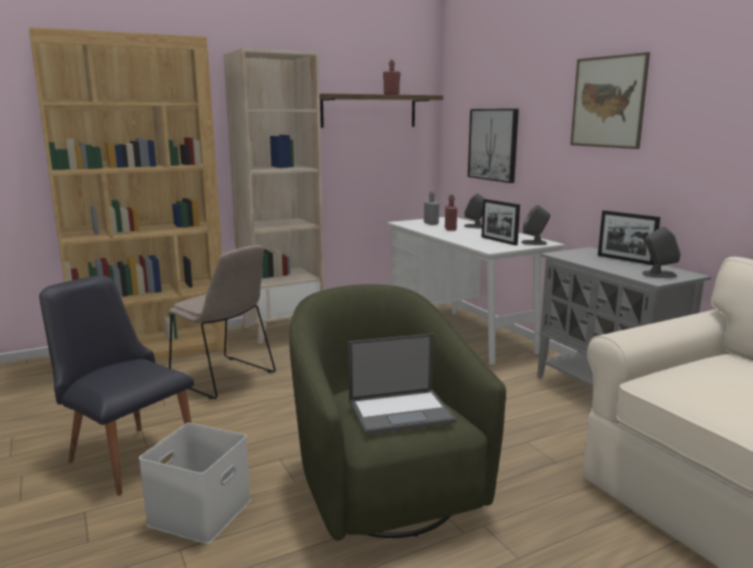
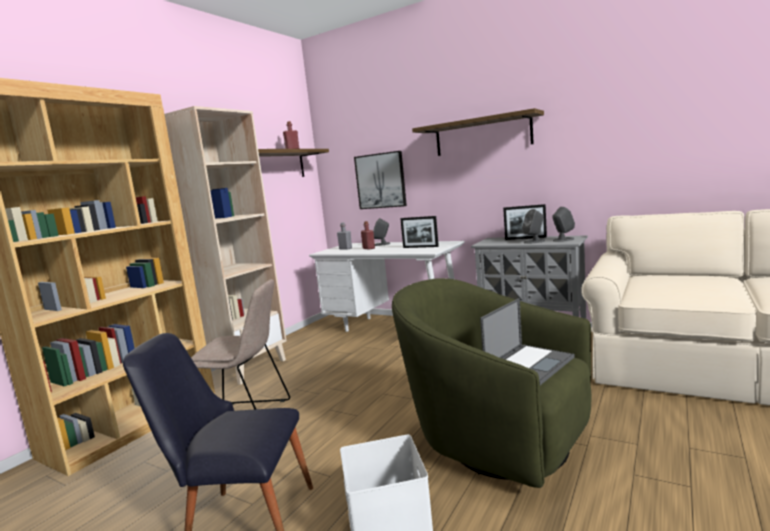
camera: 30 degrees left, 5 degrees down
grey speaker [521,205,550,245] -> grey speaker moved to [522,209,545,244]
picture [570,52,650,149] -> shelf [412,108,544,156]

